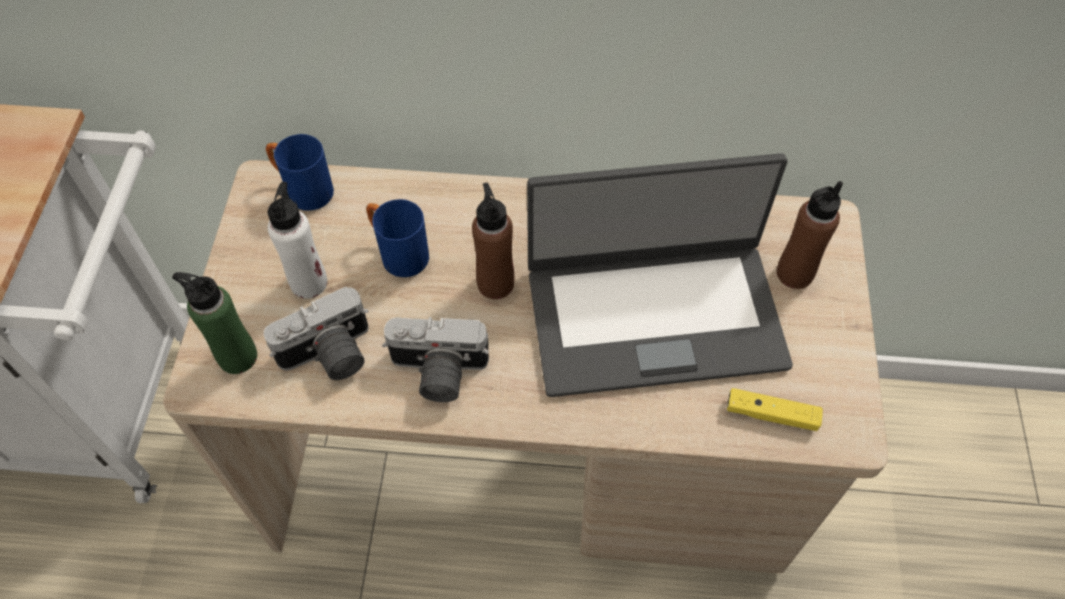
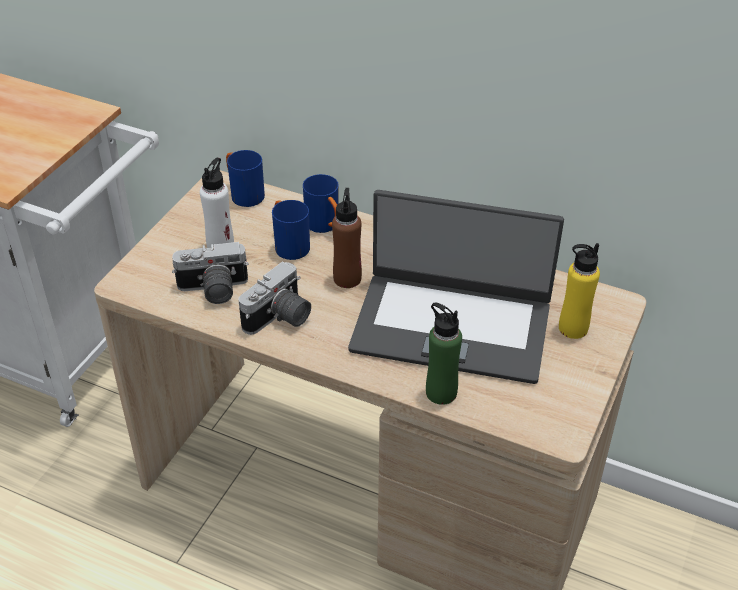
camera: 20 degrees right, 15 degrees down
green bottle [172,272,257,374] -> green bottle moved to [426,303,462,405]
camera [382,317,489,402] -> camera turned 75 degrees counterclockwise [238,261,311,335]
yellow game controller [727,388,823,431] -> none
brown bottle [777,181,843,289] -> yellow bottle [559,243,600,339]
none -> blue mug [303,174,339,233]

